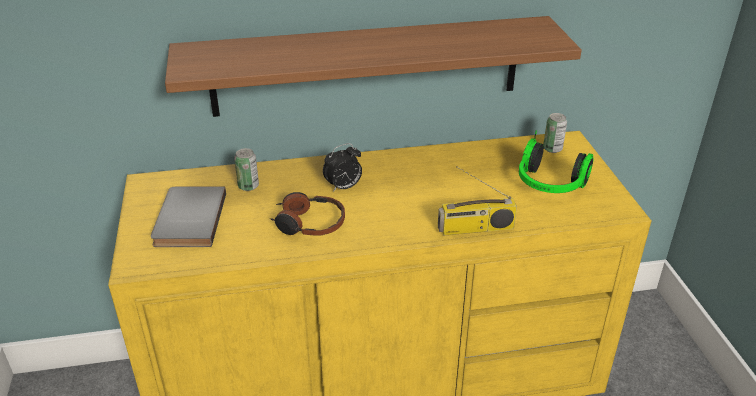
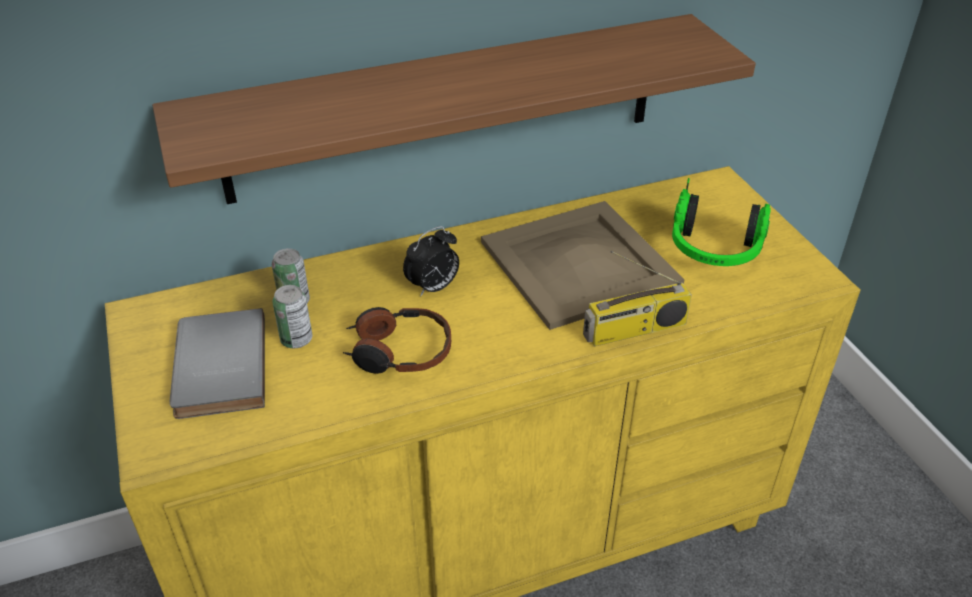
camera: 10 degrees left, 5 degrees up
can [543,113,567,153] -> can moved to [272,285,312,348]
none -> beige tray [481,201,685,330]

